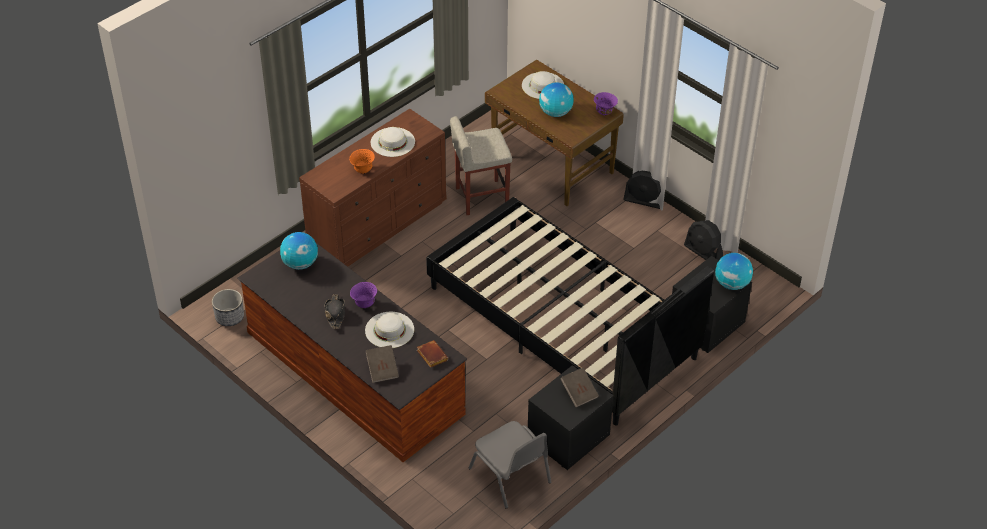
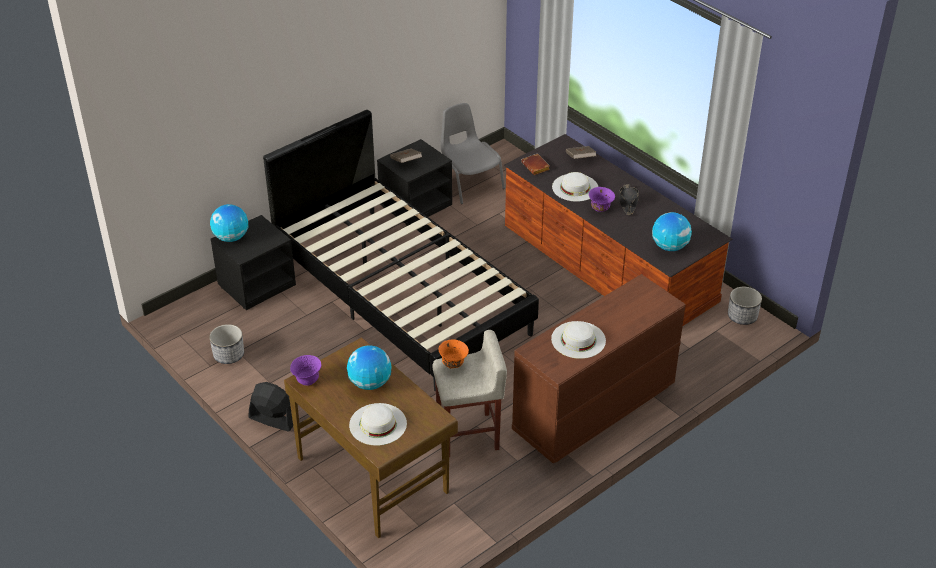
camera: 175 degrees left, 5 degrees down
orange bowl [349,149,375,174] -> orange bowl moved to [439,339,469,368]
black fan [684,220,723,260] -> planter [209,324,244,364]

